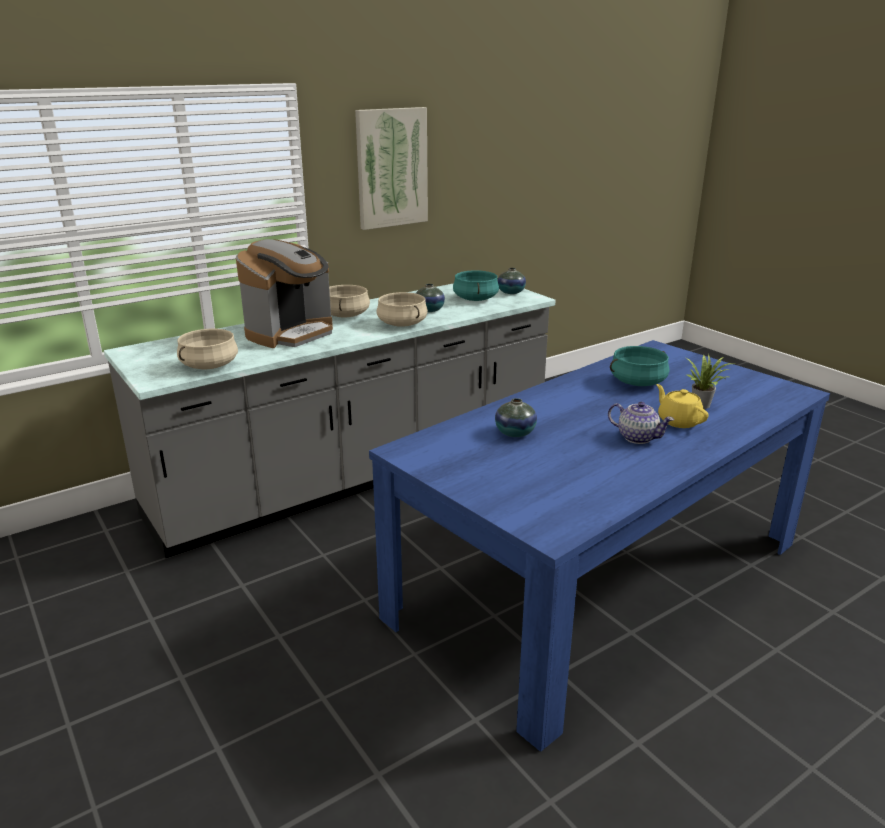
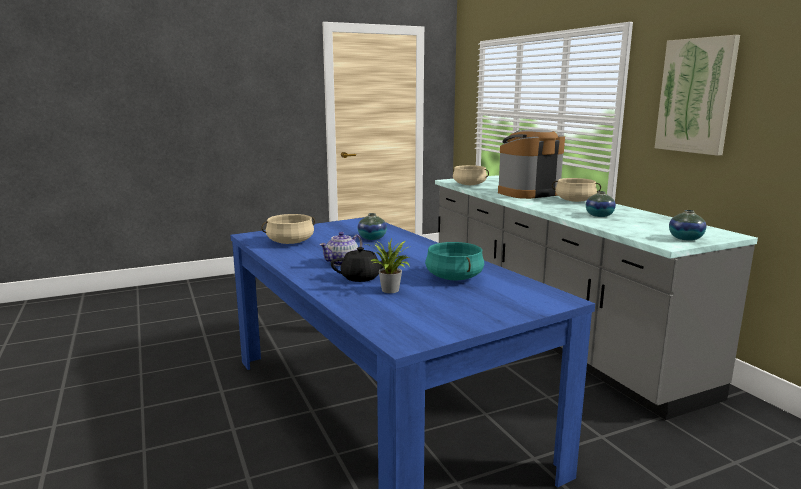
camera: 100 degrees right, 10 degrees down
coffee machine [236,239,333,348] -> coffee machine turned 105 degrees clockwise [498,129,565,199]
beige cooking pot [376,292,428,327] -> beige cooking pot moved to [261,214,315,244]
turquoise cooking pot [453,270,499,301] -> none
yellow teapot [656,384,709,428] -> black teapot [331,247,389,282]

